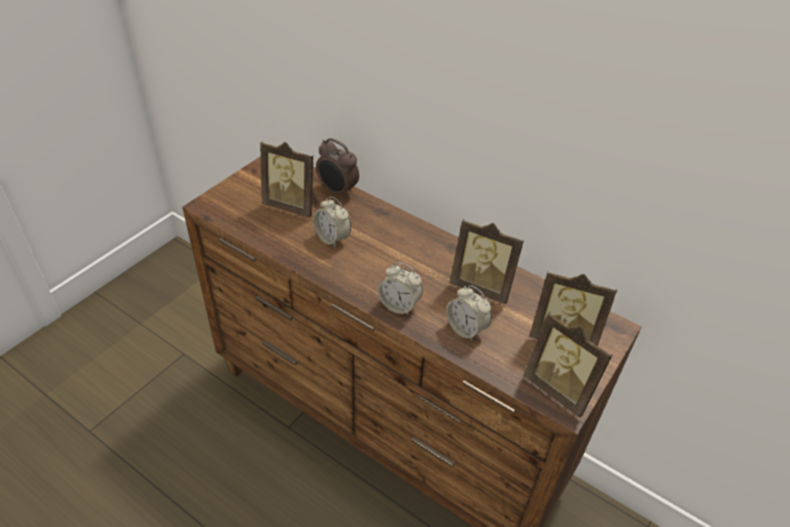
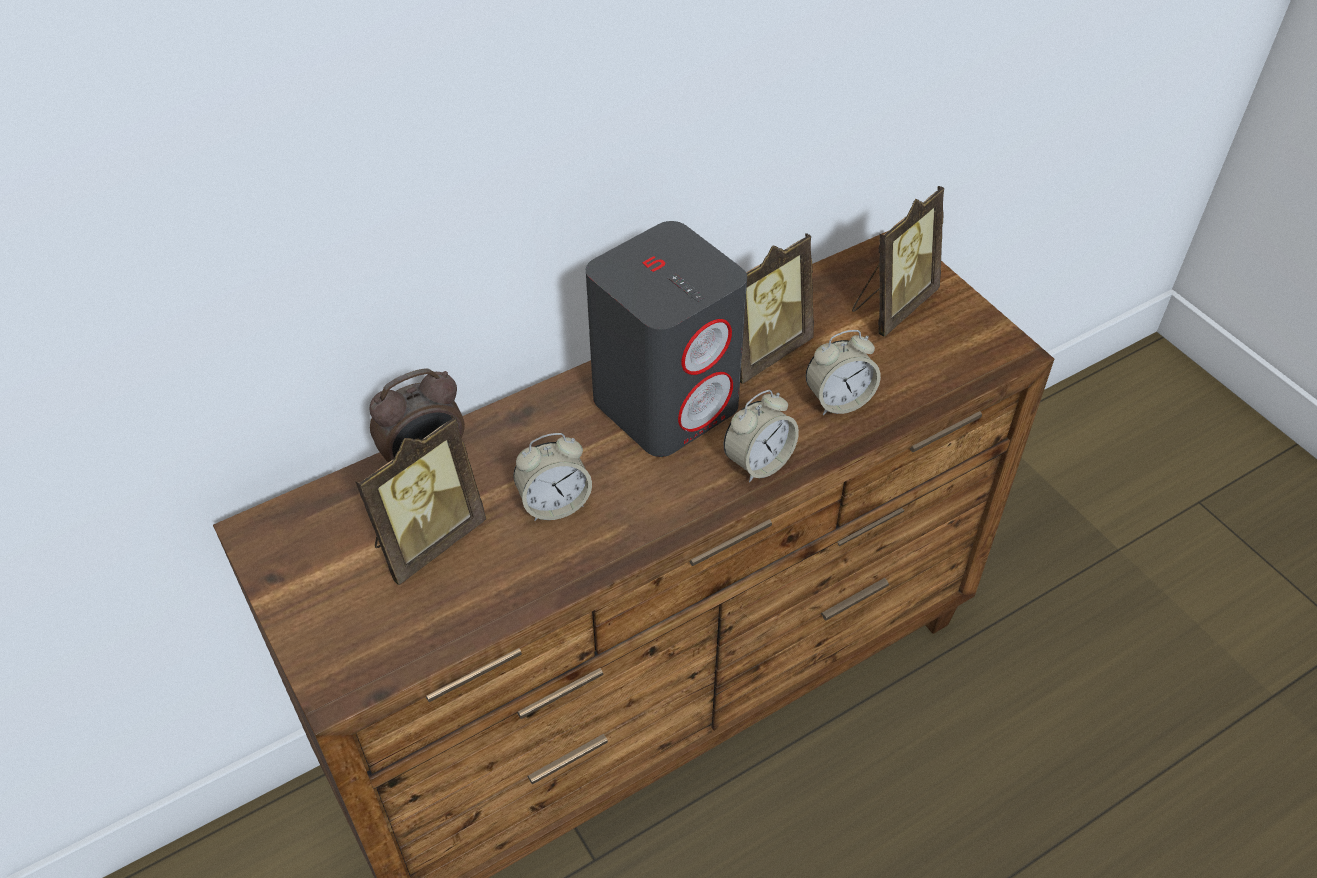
camera: 65 degrees left, 5 degrees up
picture frame [524,312,613,418] -> none
none -> grey speaker [586,221,747,457]

